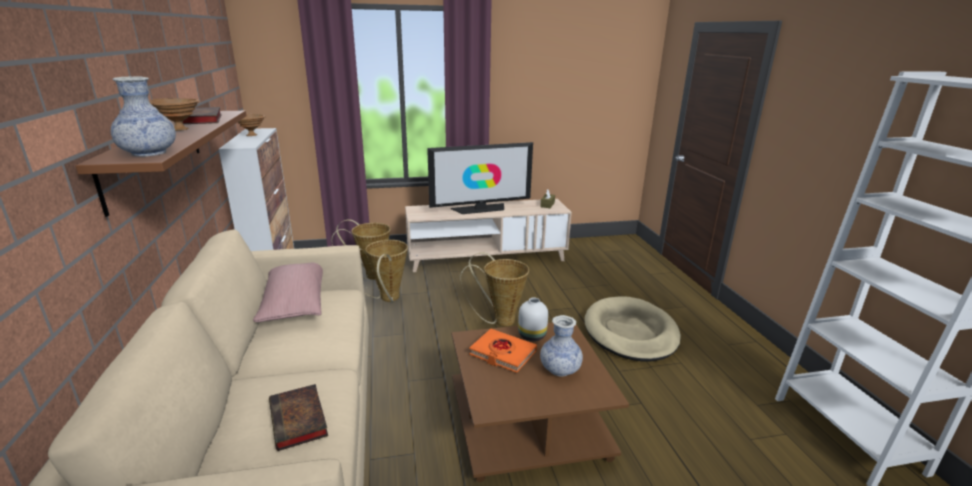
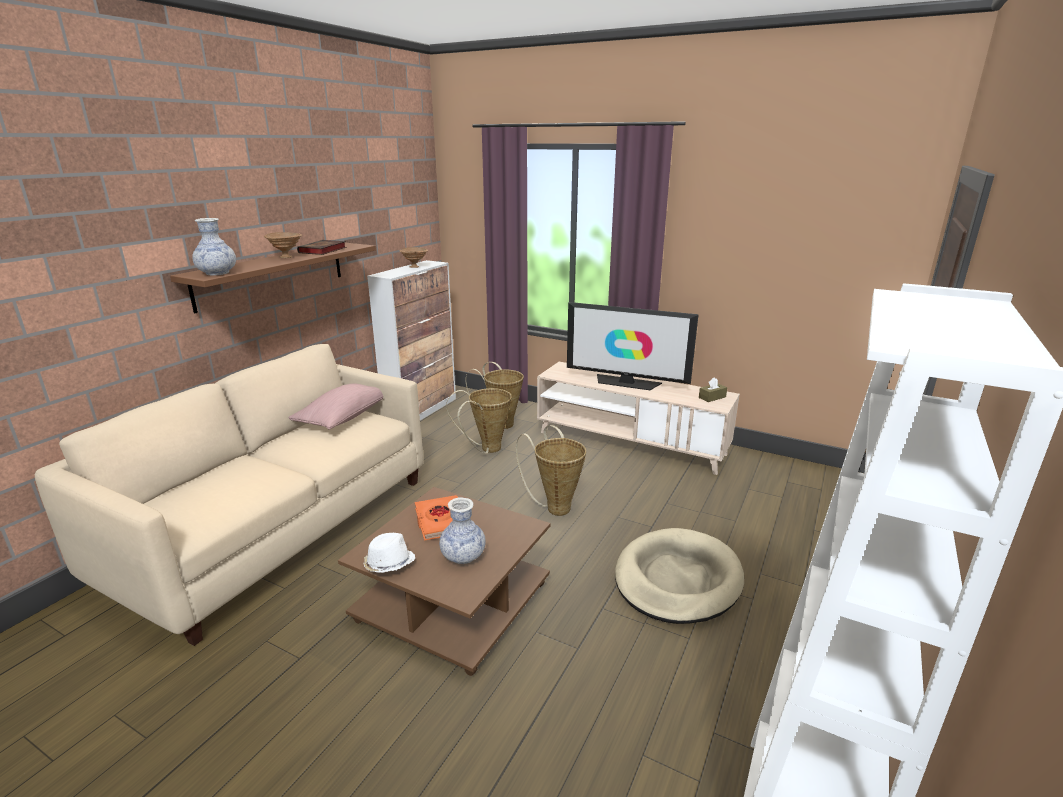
camera: 40 degrees right, 0 degrees up
book [269,384,328,451] -> none
white vase [518,297,548,341] -> none
none -> white hat [363,533,415,573]

